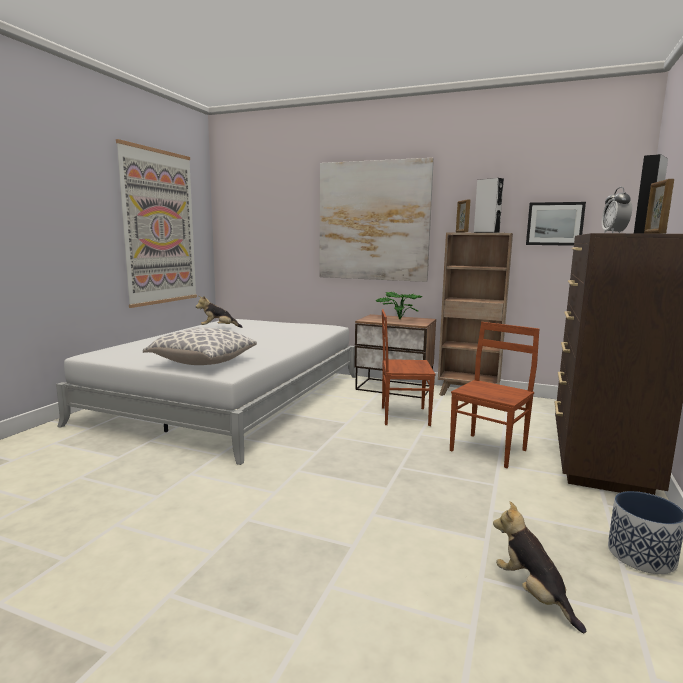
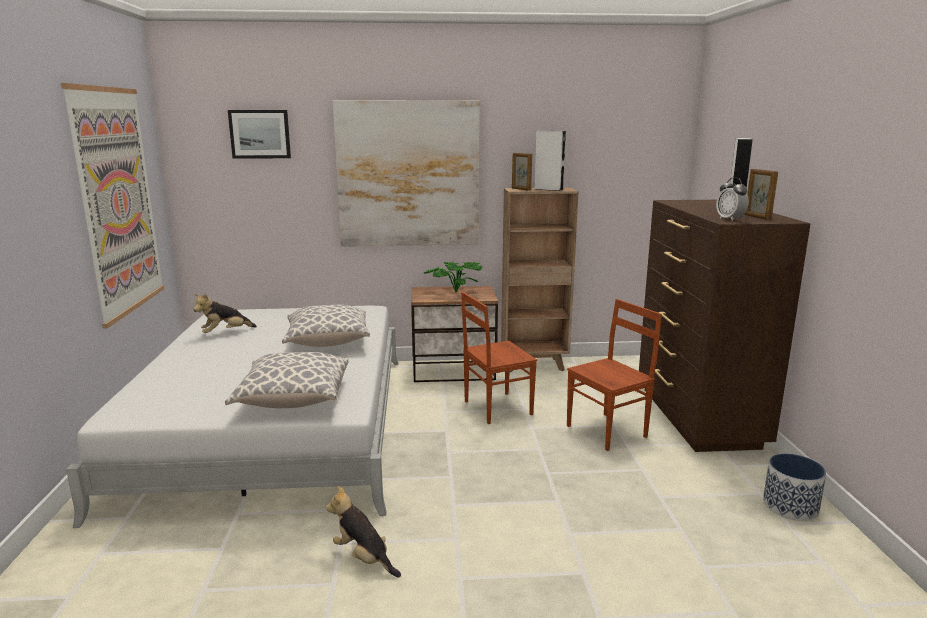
camera: 25 degrees left, 5 degrees up
brown chair [450,322,540,468] -> brown chair turned 45 degrees clockwise [567,299,662,451]
plush toy [493,501,586,633] -> plush toy moved to [326,486,401,578]
picture [526,202,586,246] -> picture moved to [228,110,291,159]
none -> pillow [282,304,370,347]

